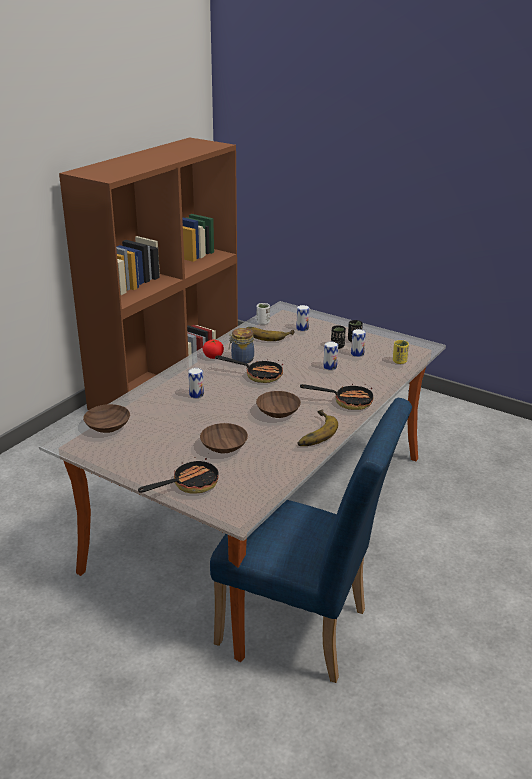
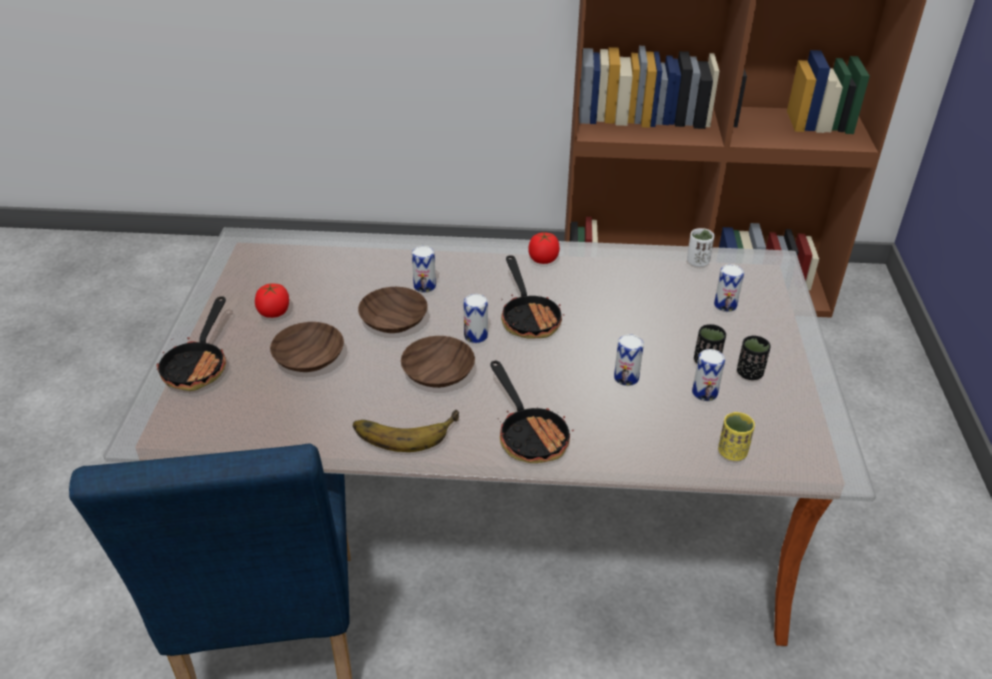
camera: 60 degrees right, 10 degrees up
brown bowl [83,404,130,433] -> brown bowl moved to [358,287,428,333]
frying pan [138,457,219,494] -> frying pan turned 75 degrees clockwise [157,296,226,391]
jar [229,328,254,363] -> none
banana [246,327,295,341] -> none
none -> tomato [255,284,289,318]
none -> can [464,294,488,343]

